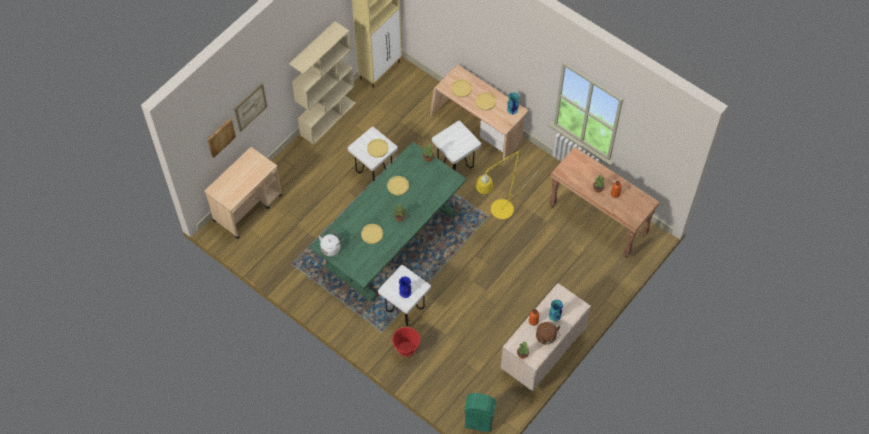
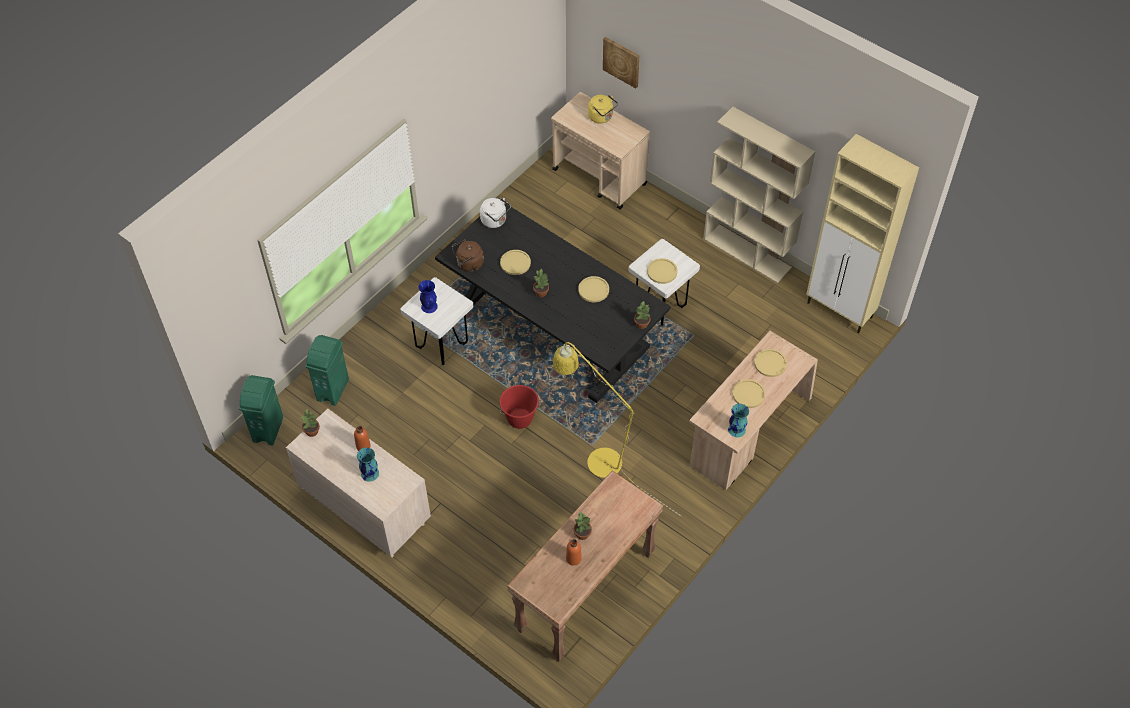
camera: 90 degrees right, 5 degrees down
picture [234,83,267,132] -> none
green dining table [310,142,467,302] -> black dining table [435,203,671,403]
red bucket [392,327,420,357] -> red bucket moved to [499,385,539,429]
white stool [432,121,481,171] -> none
brown kettle [536,322,560,345] -> brown kettle moved to [452,240,484,272]
none -> green trash can [306,335,349,406]
none -> yellow kettle [588,95,618,123]

